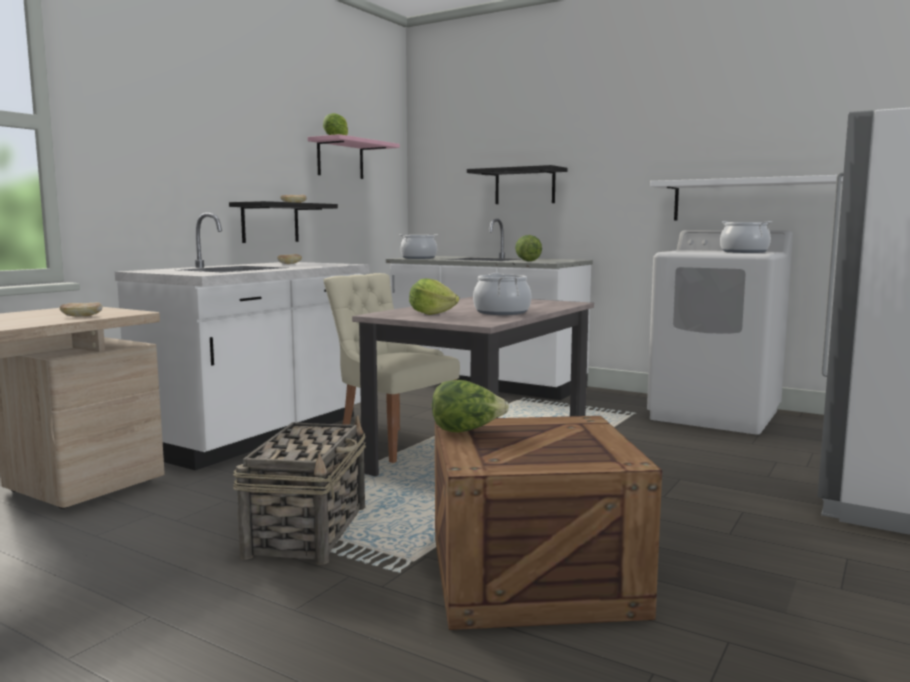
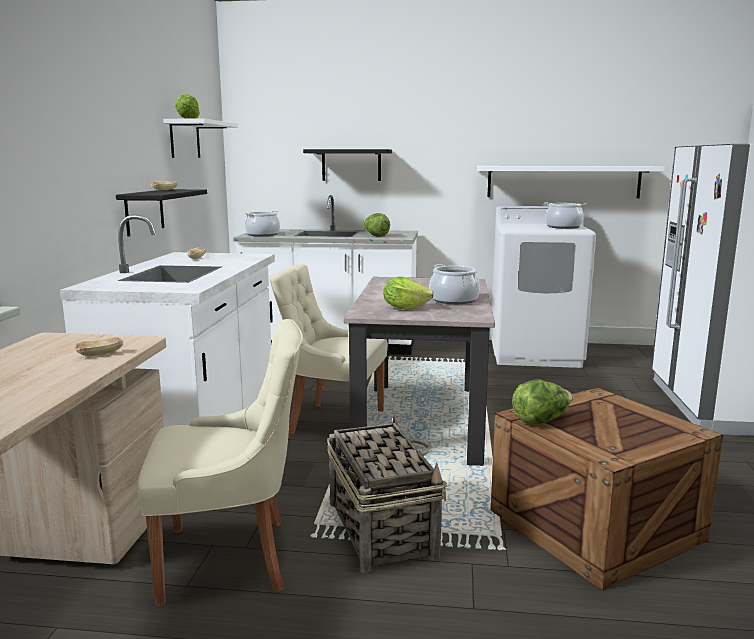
camera: 25 degrees left, 5 degrees up
pink shelf [308,134,400,179] -> white shelf [163,118,238,158]
none -> beige chair [137,319,303,607]

